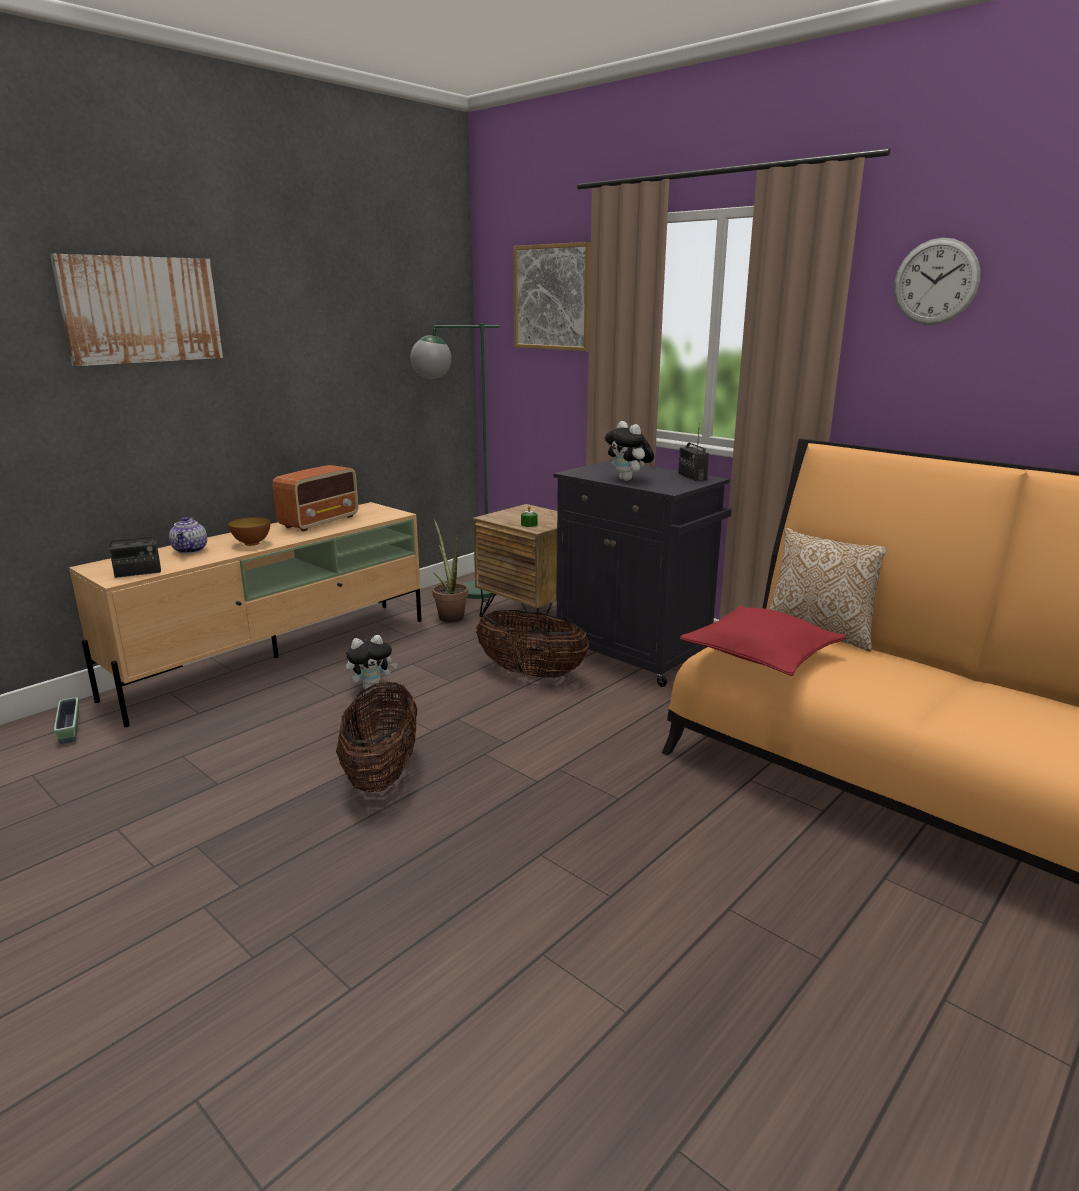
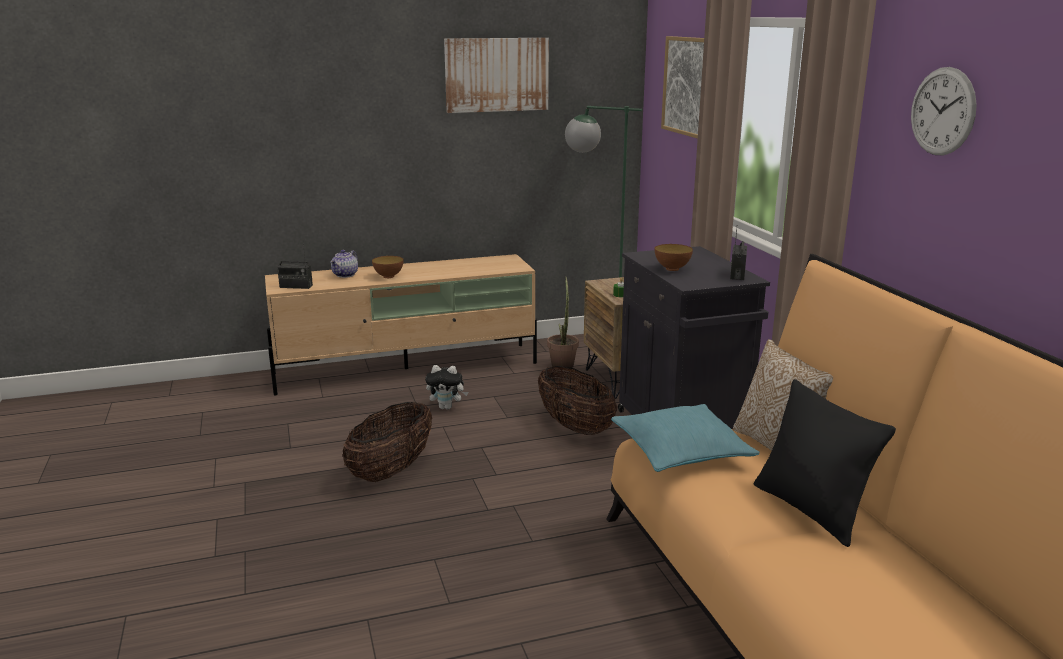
camera: 30 degrees right, 0 degrees up
picture [50,254,223,366] -> picture moved to [444,38,549,113]
planter [54,697,79,744] -> none
radio [273,465,359,531] -> none
plush toy [605,421,654,481] -> bowl [655,244,693,271]
red pillow [680,606,846,676] -> turquoise pillow [611,404,760,472]
none -> black pillow [754,379,896,547]

